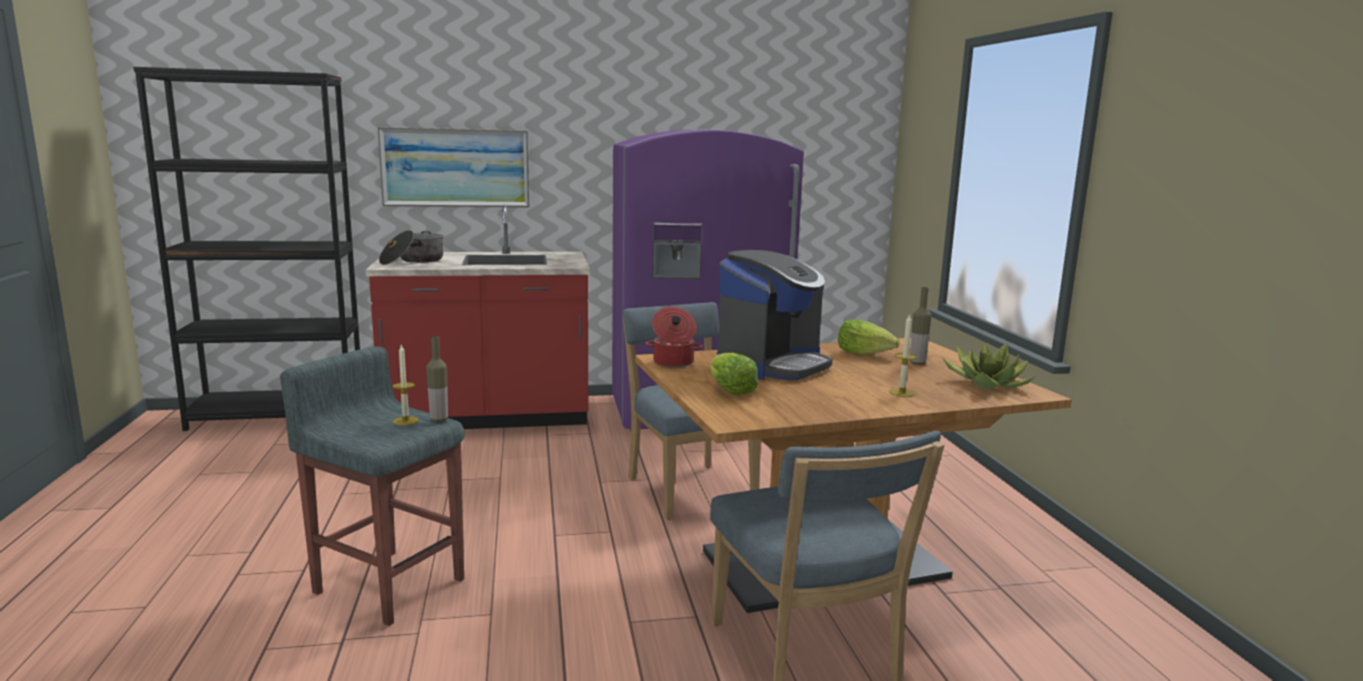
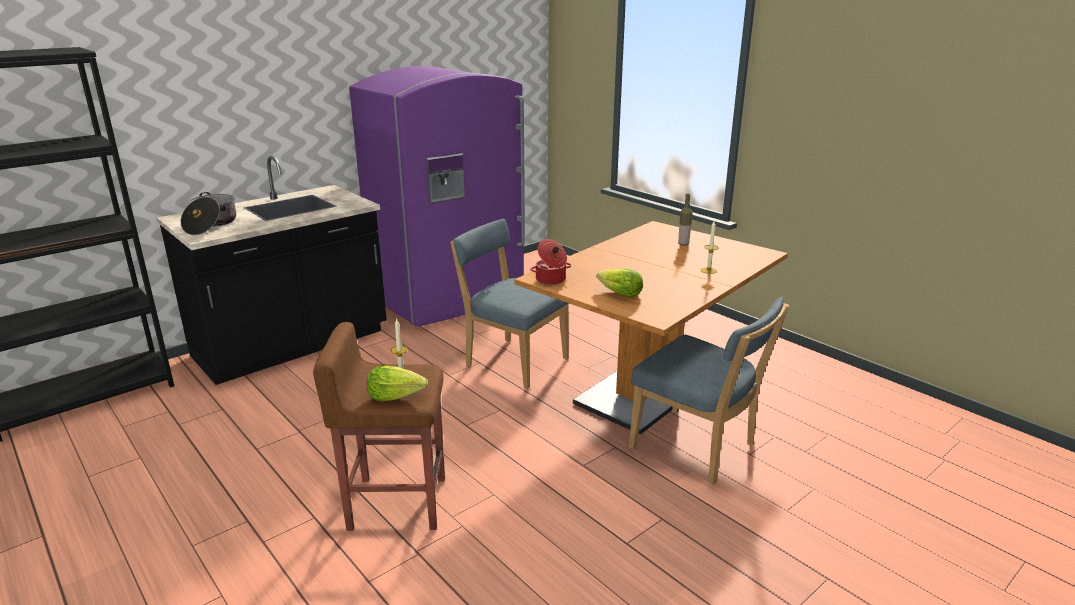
camera: 30 degrees left, 10 degrees up
grey stool [280,347,464,626] -> brown stool [313,322,445,531]
red counter [366,205,590,429] -> black counter [157,156,387,385]
picture [377,127,529,207] -> none
bottle [426,336,448,422] -> none
coffee machine [717,250,832,380] -> none
lettuce [838,319,900,355] -> lettuce moved to [367,365,428,401]
potted plant [942,342,1036,389] -> none

